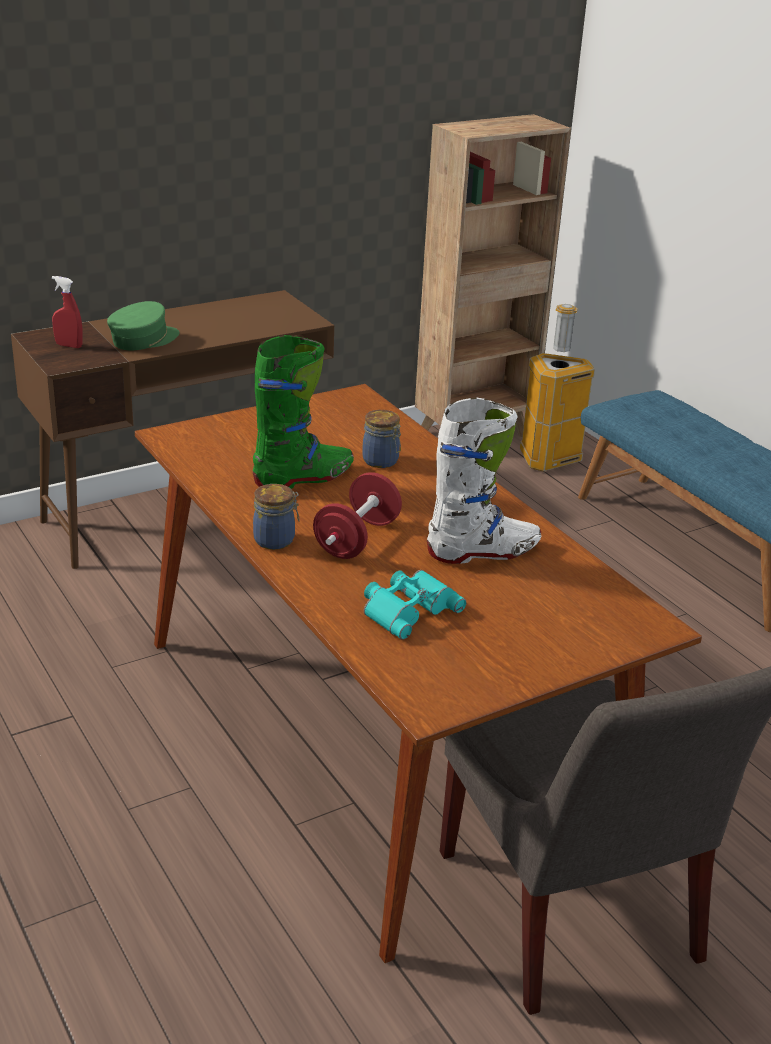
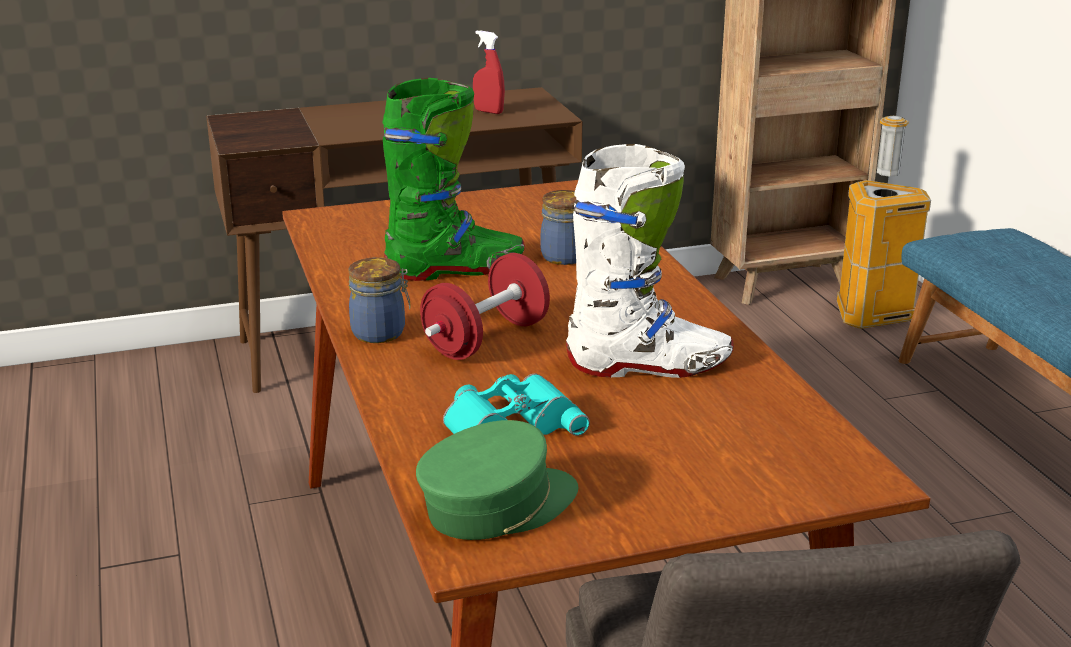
camera: 15 degrees right, 5 degrees down
red spray bottle [52,276,83,348] -> red spray bottle moved to [473,30,505,114]
green cap [107,301,180,350] -> green cap moved to [416,420,578,540]

